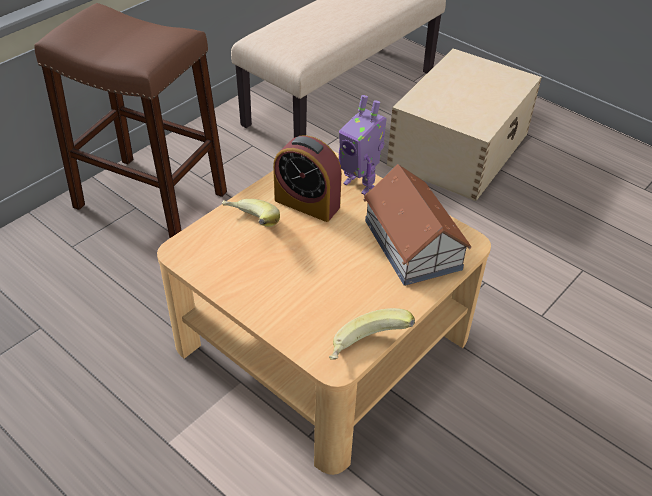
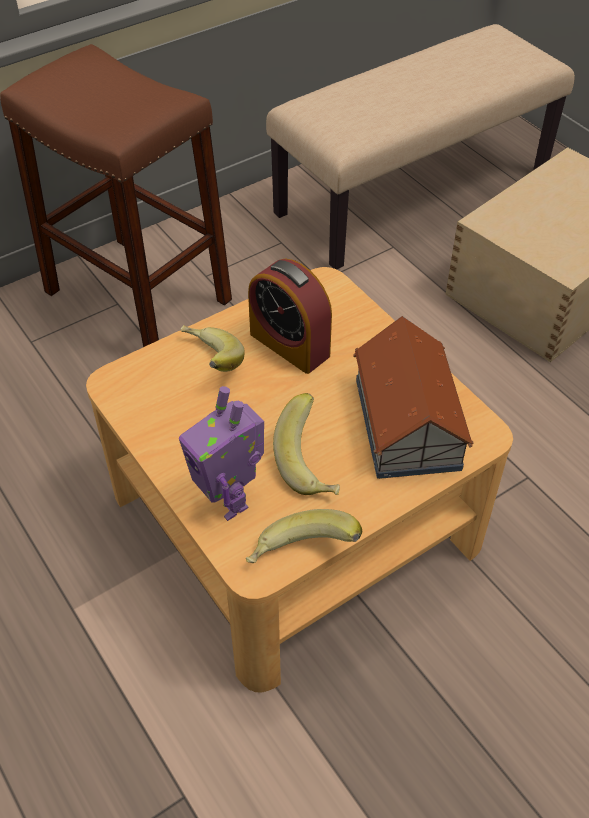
camera: 15 degrees right, 5 degrees up
toy robot [339,95,387,195] -> toy robot moved to [179,386,264,521]
none -> banana [273,393,340,495]

